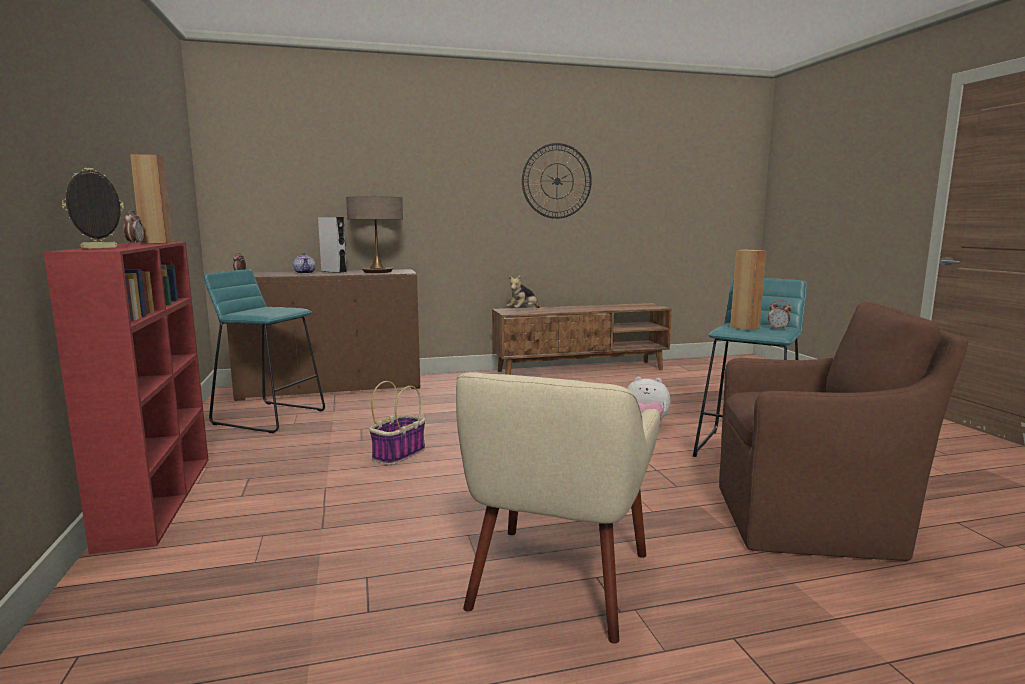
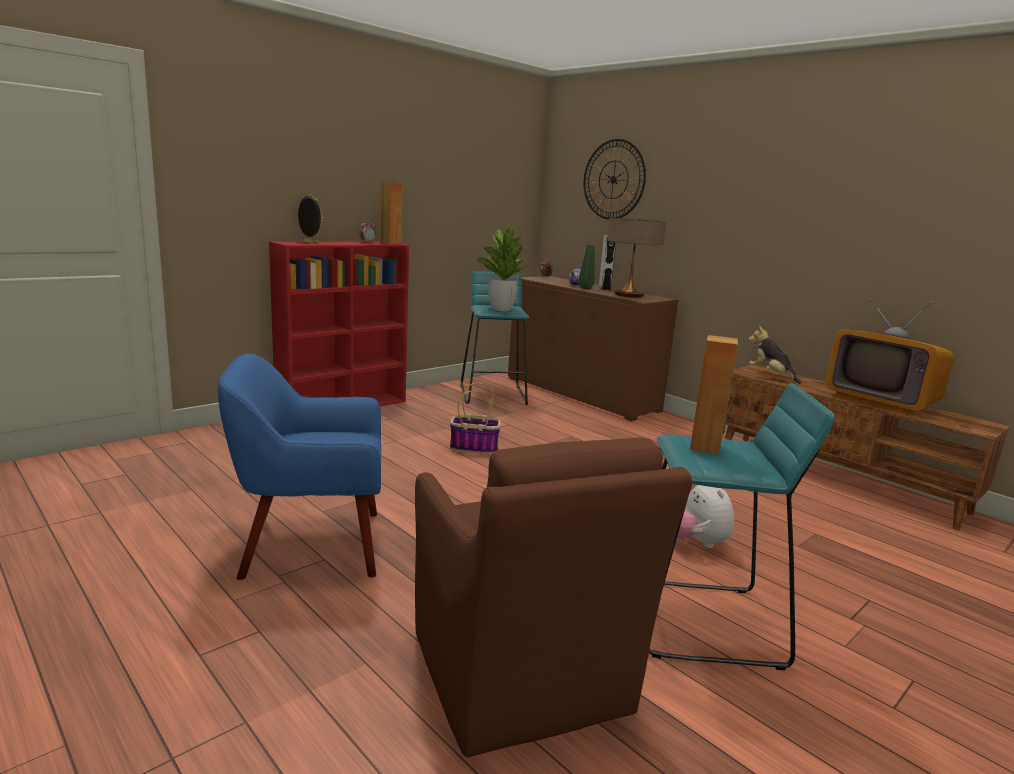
camera: 60 degrees right, 5 degrees up
beige armchair [456,372,660,644] -> blue armchair [218,353,381,580]
plush toy [507,275,539,308] -> plush toy turned 45 degrees clockwise [748,326,802,384]
wall clock [522,143,592,219] -> wall clock moved to [583,139,646,220]
alarm clock [768,300,792,330] -> none
none -> potted plant [475,228,528,311]
none -> green vase [578,245,595,289]
none -> television [825,299,954,415]

